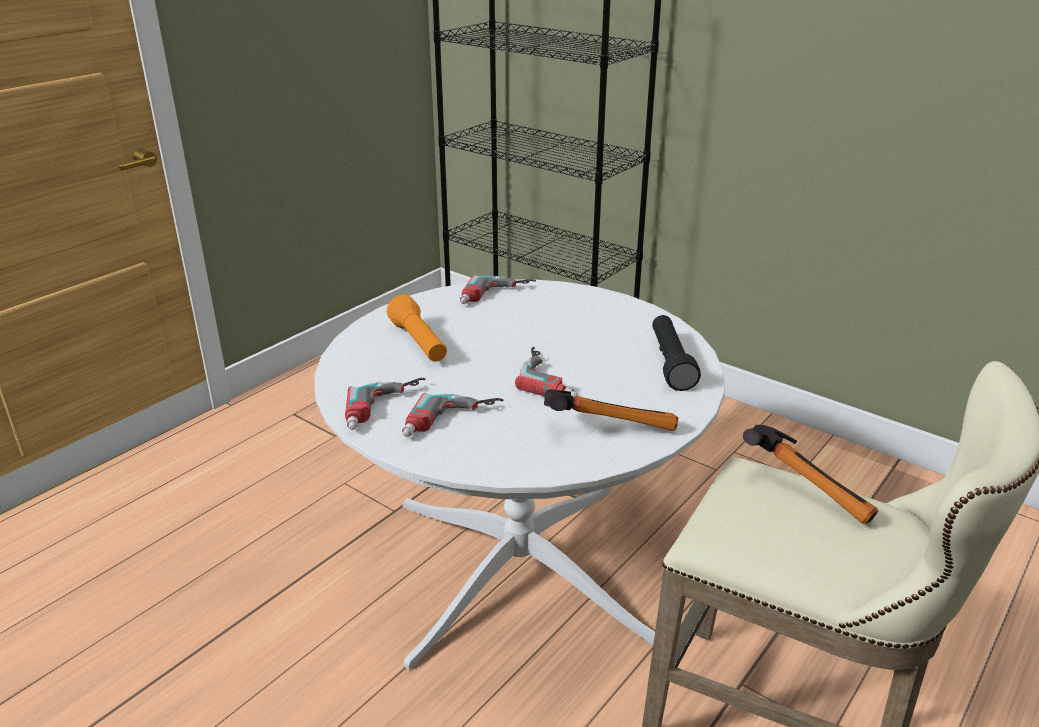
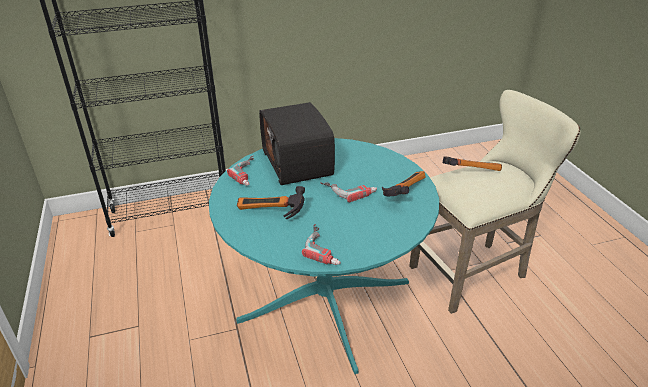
camera: 55 degrees left, 5 degrees up
white dining table [314,279,725,670] -> turquoise dining table [209,138,439,374]
orange flashlight [387,295,447,362] -> hammer [237,186,305,219]
power drill [402,393,504,437] -> none
black flashlight [652,315,701,391] -> none
none -> radio [259,102,335,185]

